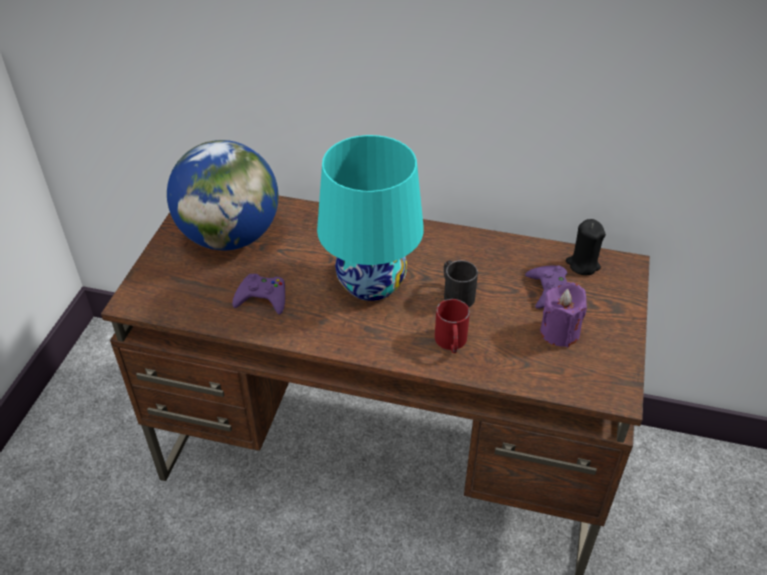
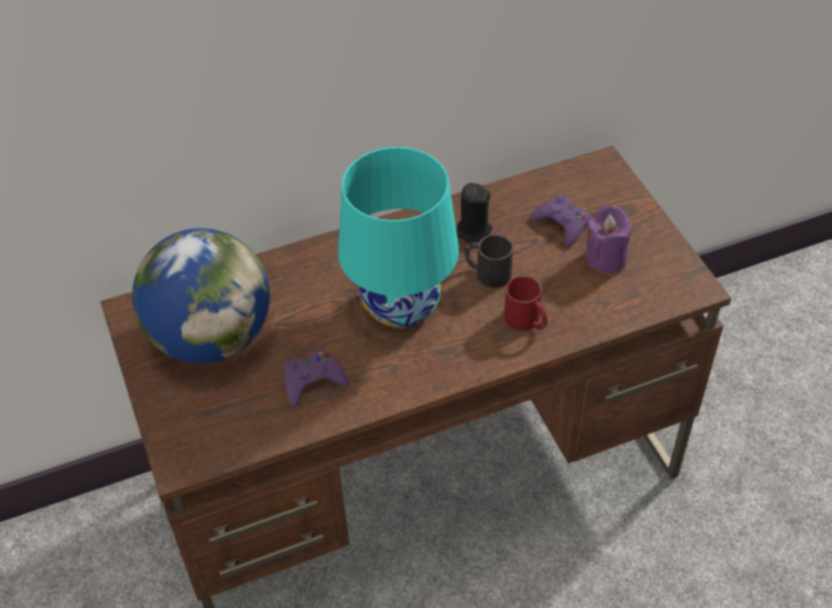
camera: 35 degrees left, 5 degrees up
black candle [566,219,606,275] -> black candle moved to [456,183,492,243]

